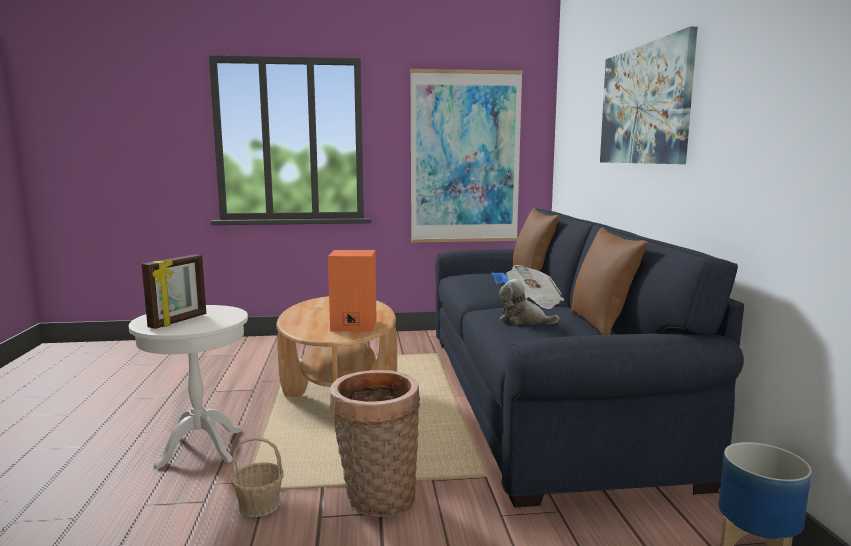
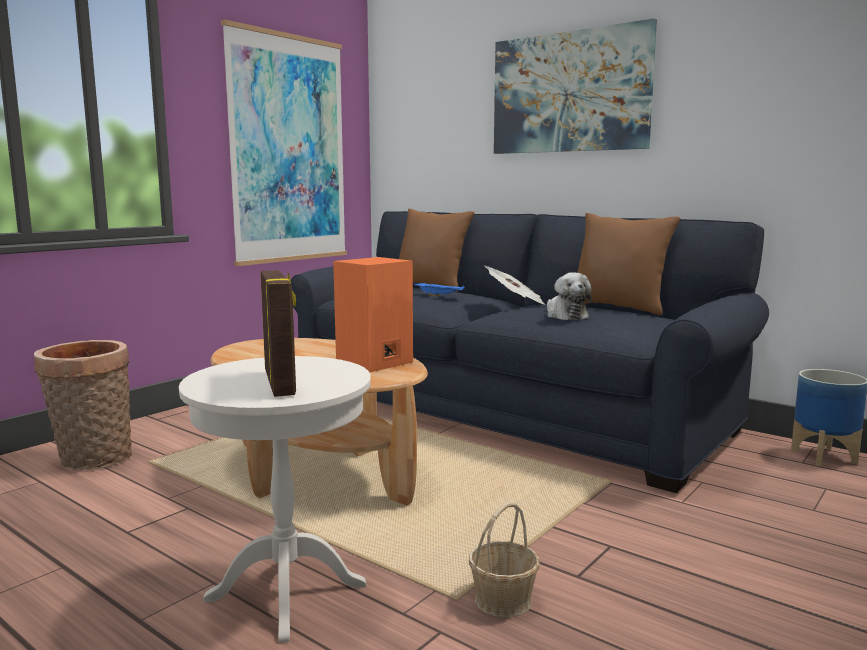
camera: 45 degrees left, 0 degrees up
basket [330,370,420,517] -> basket moved to [34,340,132,470]
plush toy [499,279,559,325] -> plush toy turned 90 degrees counterclockwise [547,272,592,320]

